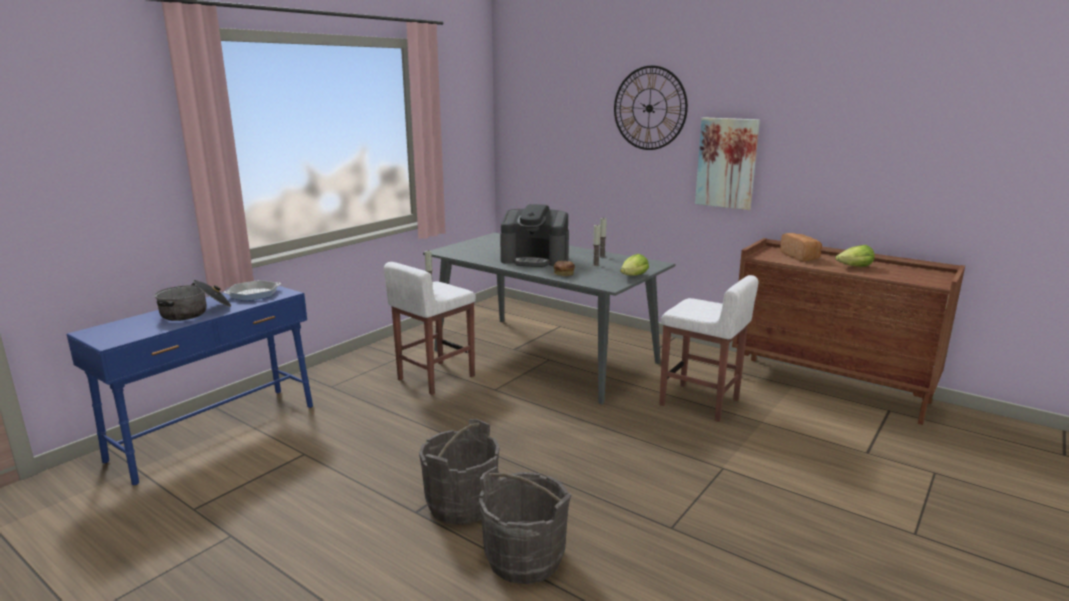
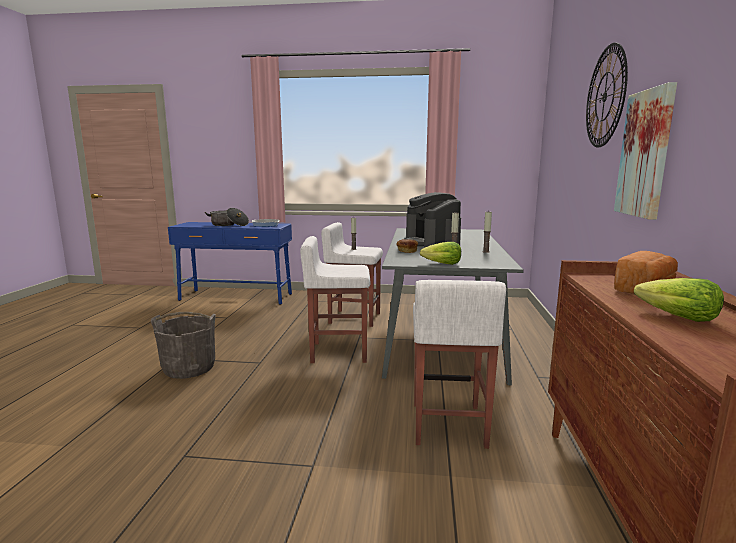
camera: 60 degrees right, 5 degrees down
grey bucket [479,467,572,584] -> none
none -> white stool [300,236,370,363]

